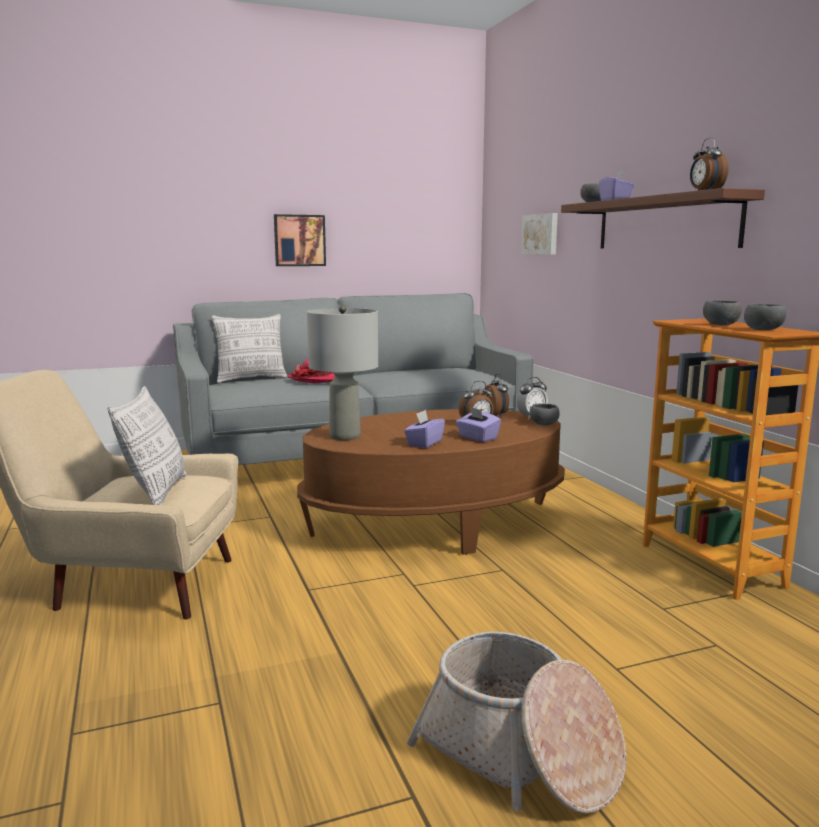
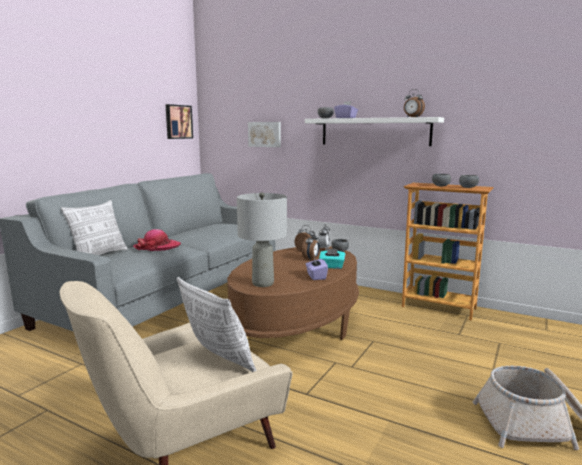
camera: 40 degrees left, 0 degrees up
picture [274,214,326,266] -> picture moved to [165,104,193,139]
purple tissue box [456,406,501,442] -> turquoise tissue box [319,248,345,269]
brown shelf [561,188,765,249] -> white shelf [305,117,444,146]

